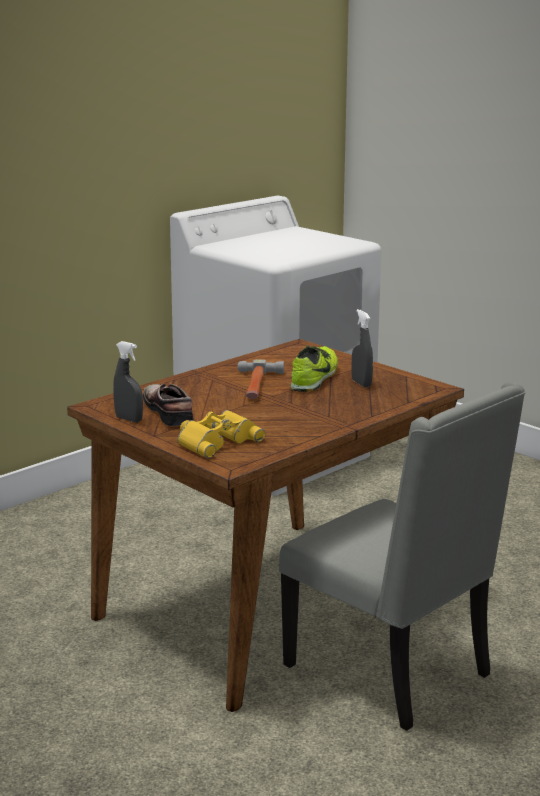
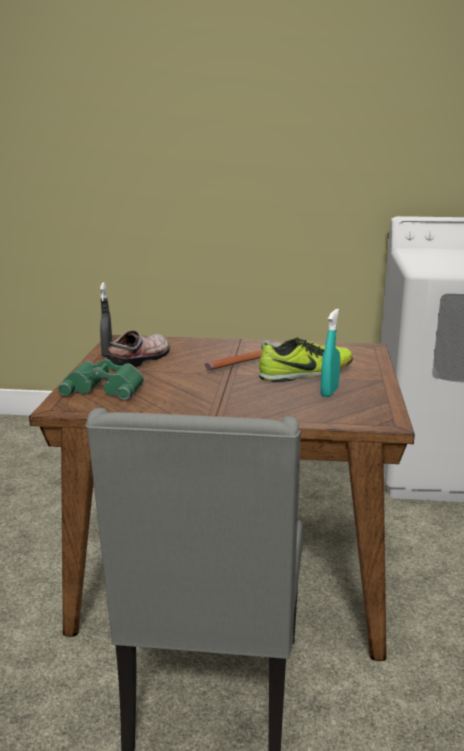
camera: 50 degrees right, 0 degrees up
yellow binoculars [177,410,265,458] -> green binoculars [58,359,144,400]
grey spray bottle [352,309,373,388] -> turquoise spray bottle [321,309,340,397]

